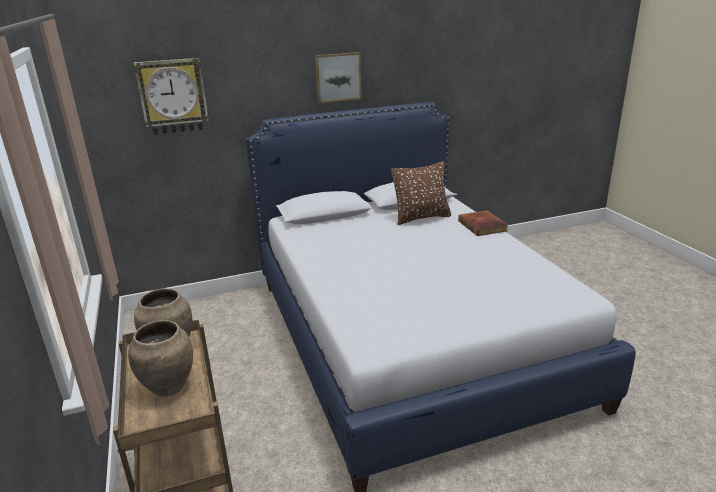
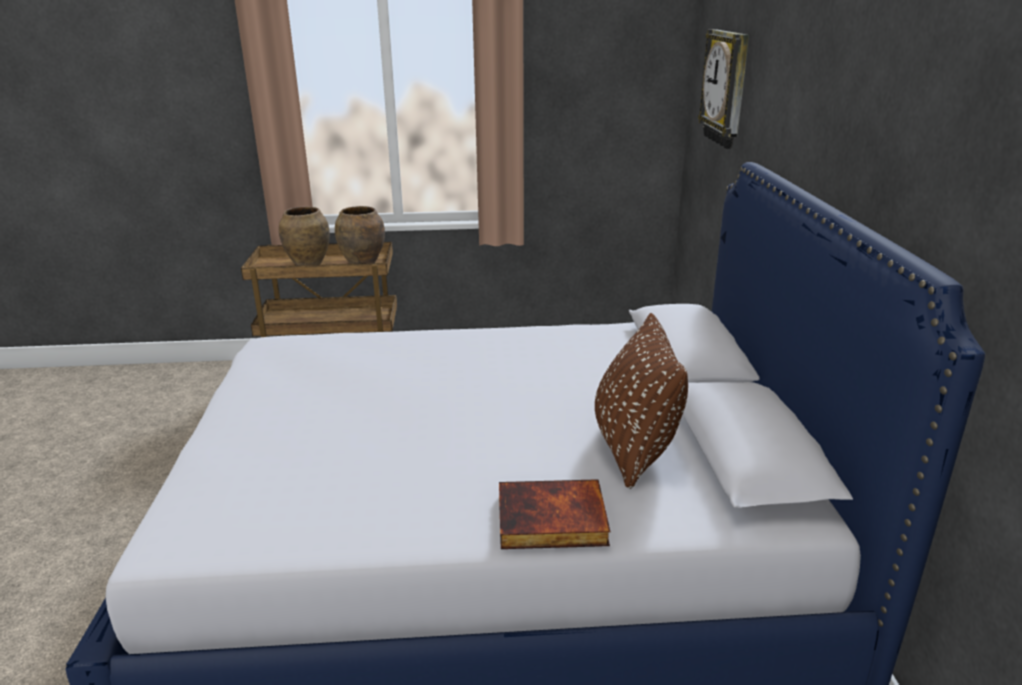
camera: 105 degrees right, 0 degrees up
picture [315,52,362,103] -> none

